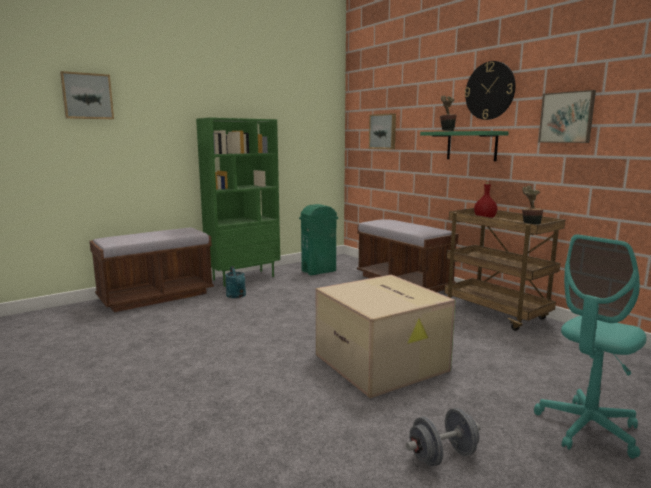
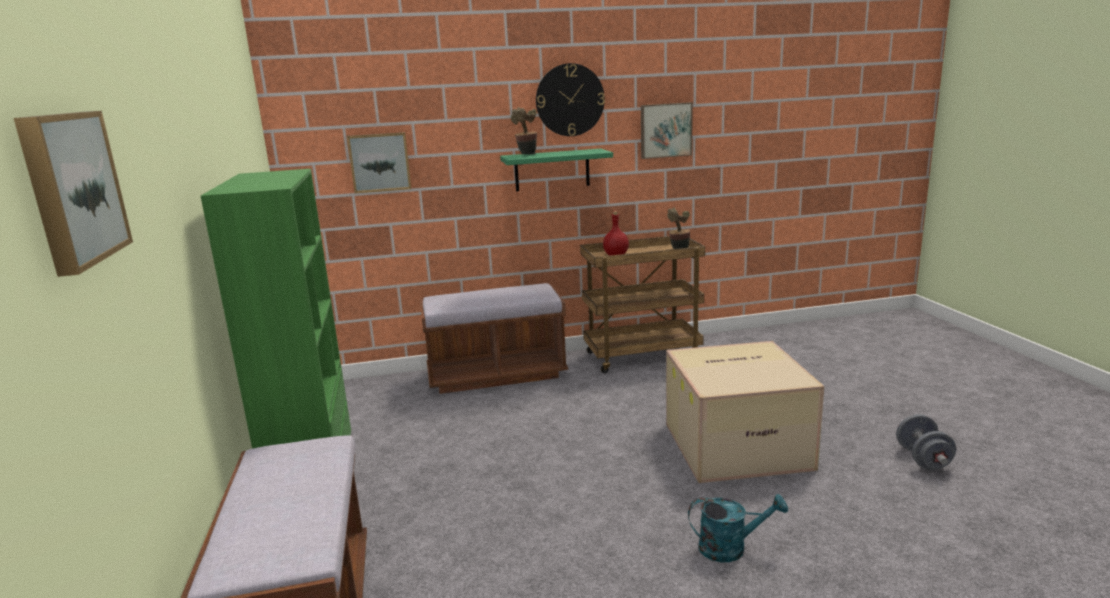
camera: 65 degrees left, 5 degrees up
turquoise watering can [225,266,246,298] -> turquoise watering can moved to [688,494,788,562]
green trash can [299,204,338,275] -> none
turquoise office chair [534,234,646,459] -> none

